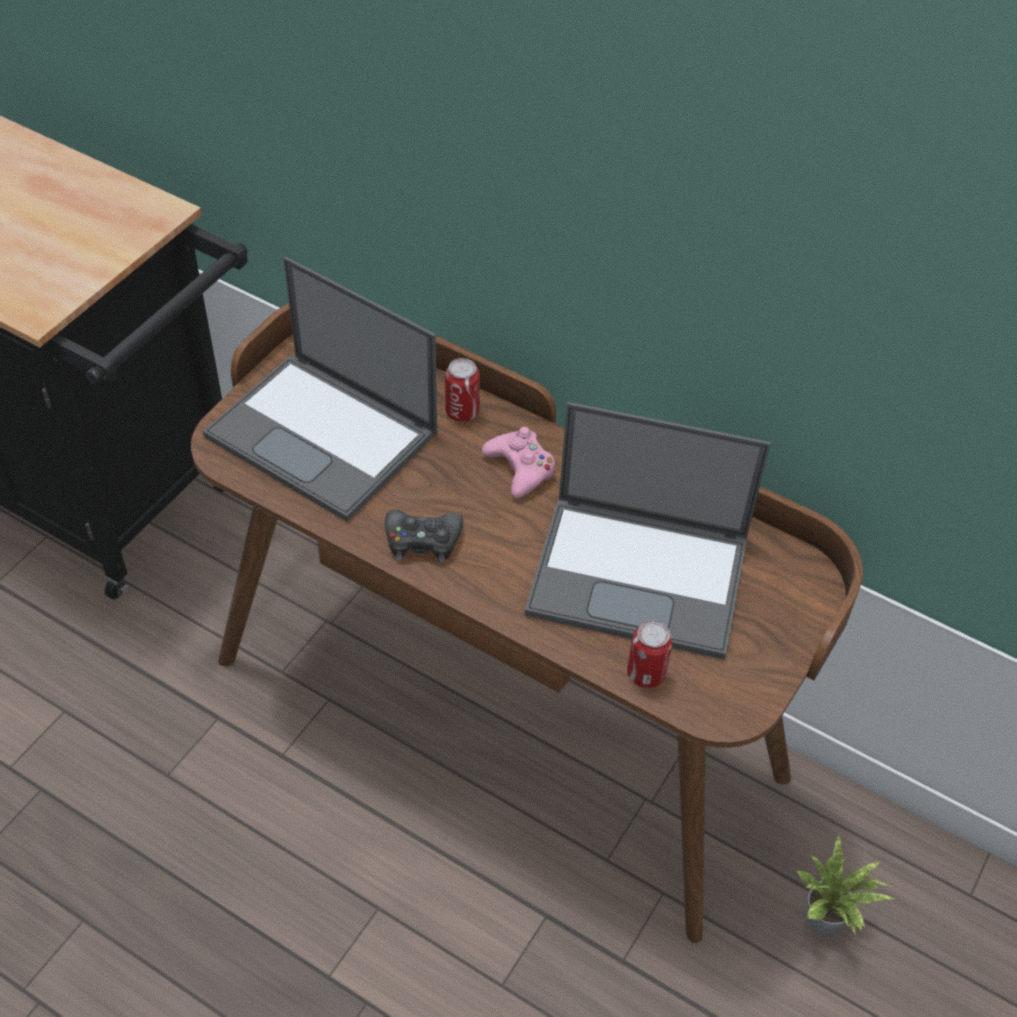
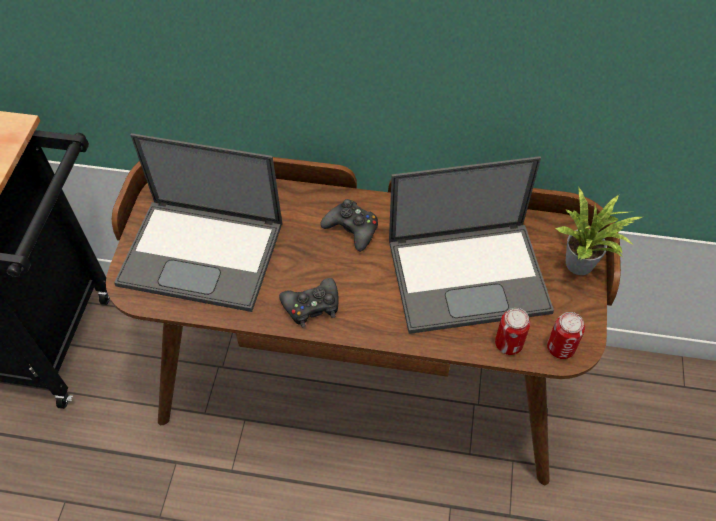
camera: 20 degrees left, 5 degrees up
can [445,358,480,422] -> can moved to [547,312,585,359]
pink game controller [482,427,555,498] -> black game controller [321,199,378,252]
potted plant [797,834,895,936] -> potted plant moved to [555,188,642,275]

